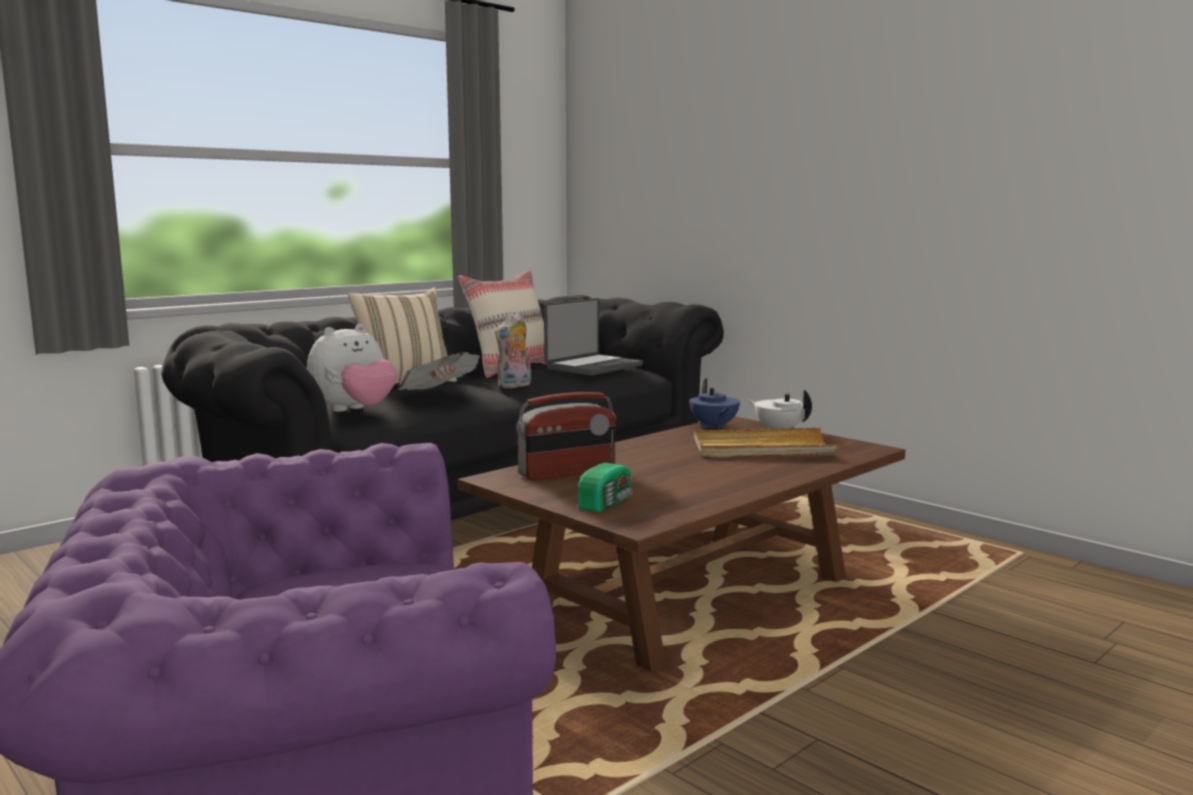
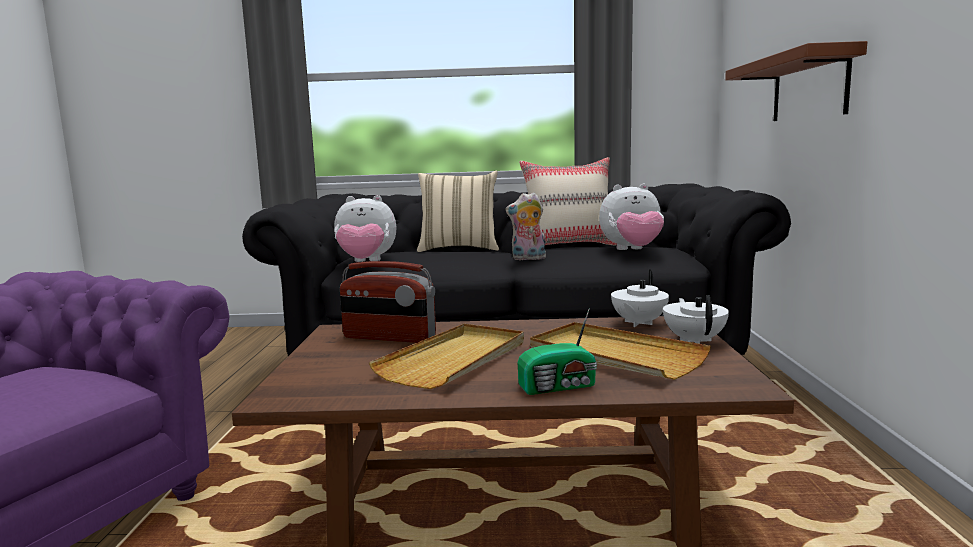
camera: 45 degrees right, 0 degrees up
newspaper [398,352,480,390] -> none
laptop [544,298,643,376] -> plush toy [599,184,664,250]
radio [578,431,632,512] -> radio moved to [517,308,597,395]
blue teapot [689,378,740,430] -> white teapot [611,269,669,327]
none -> beige tray [369,324,524,389]
none -> brown shelf [725,41,867,121]

